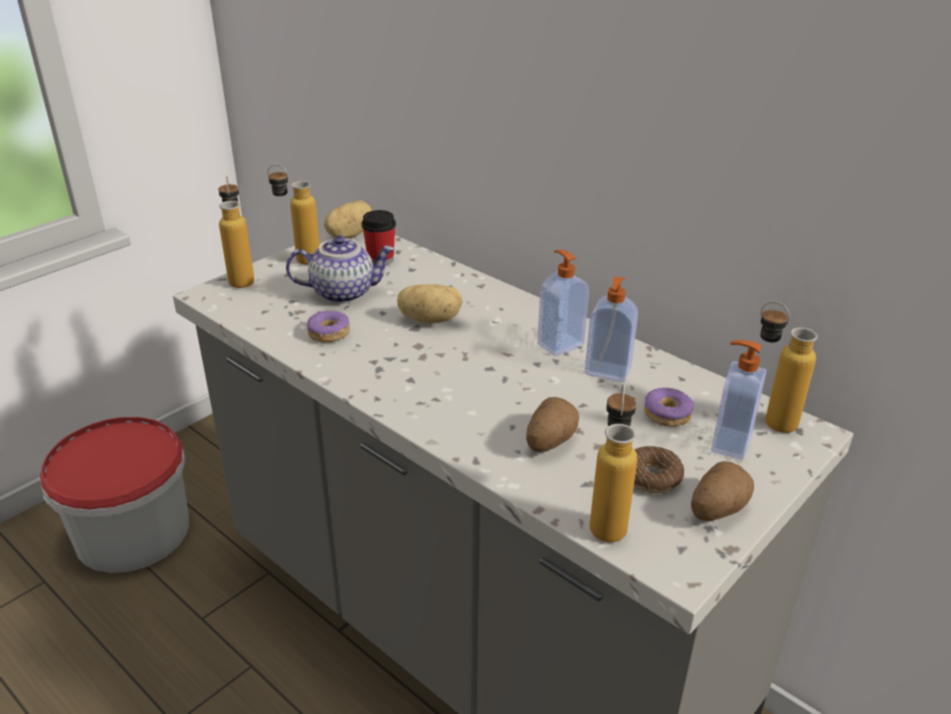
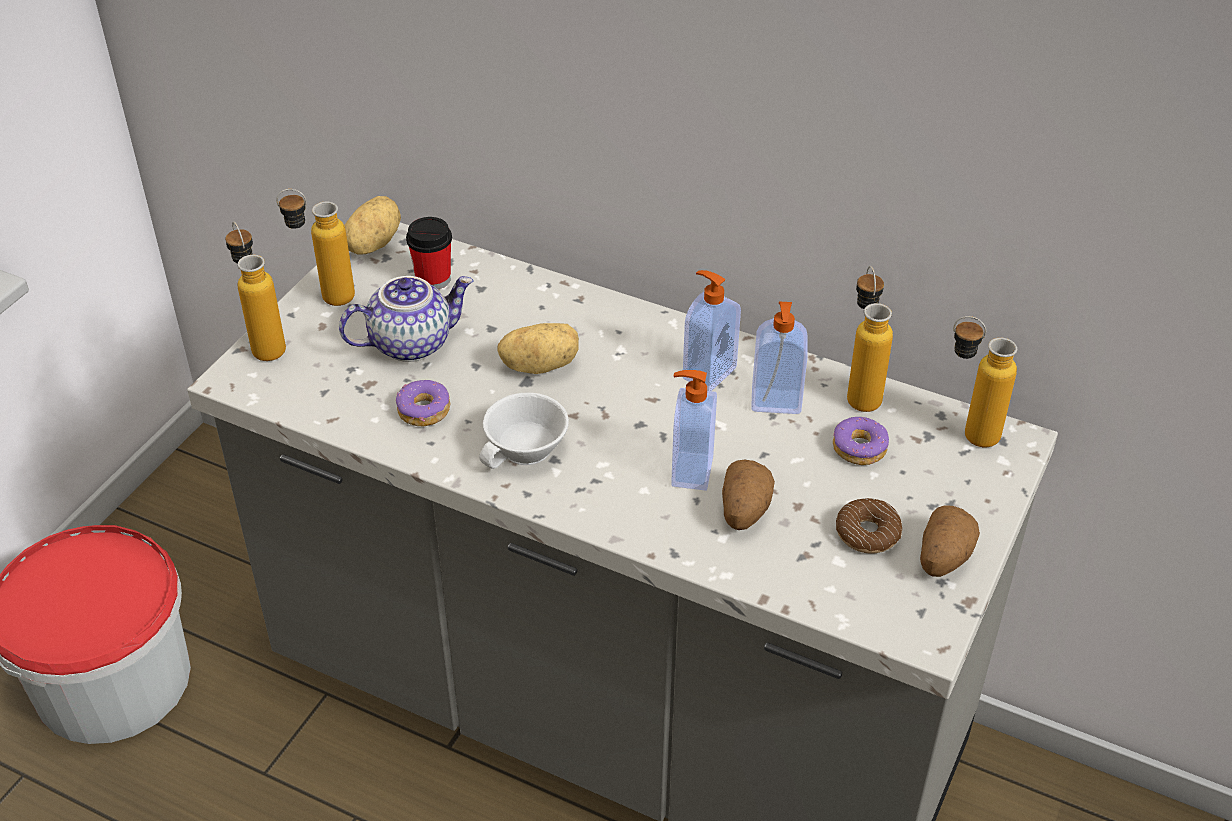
camera: 15 degrees left, 10 degrees up
bottle [590,384,637,542] -> bottle moved to [847,266,893,412]
soap dispenser [711,340,767,460] -> soap dispenser moved to [671,370,717,491]
none -> white cup [479,393,569,469]

